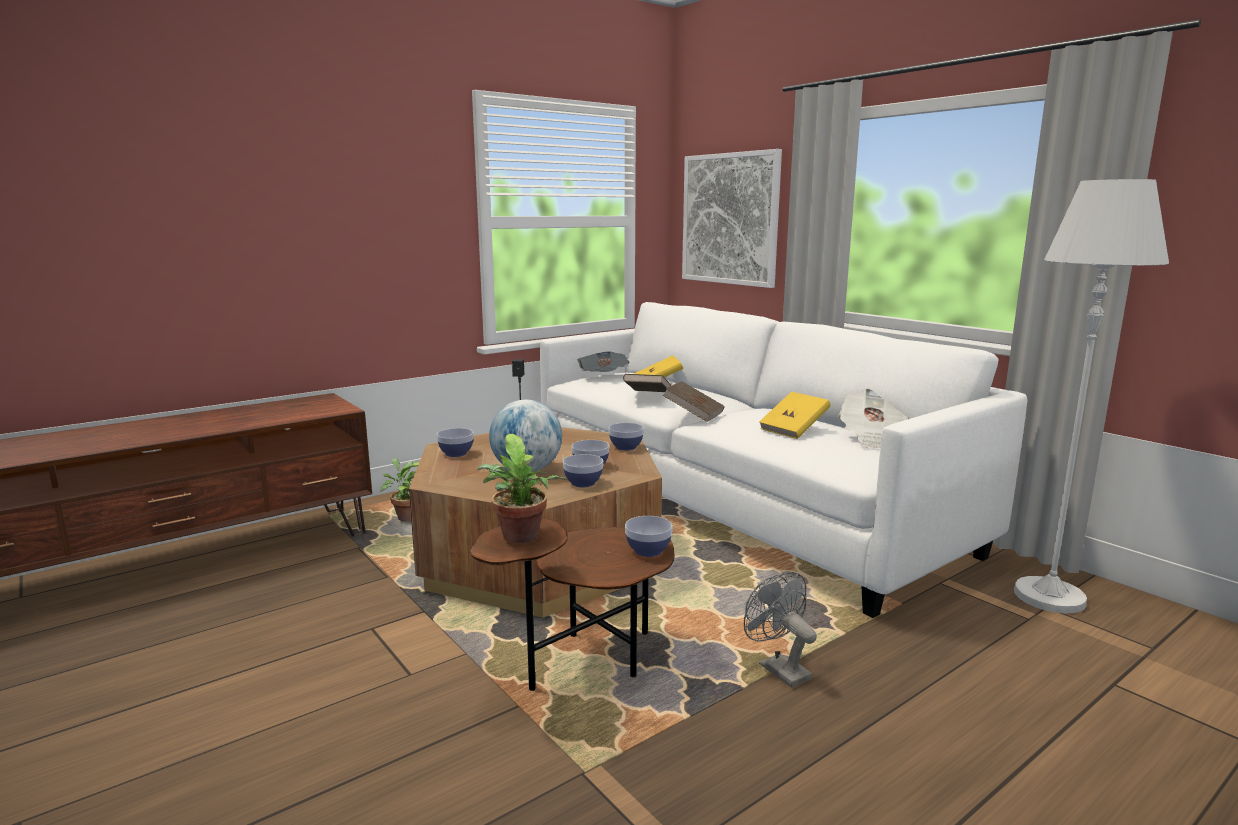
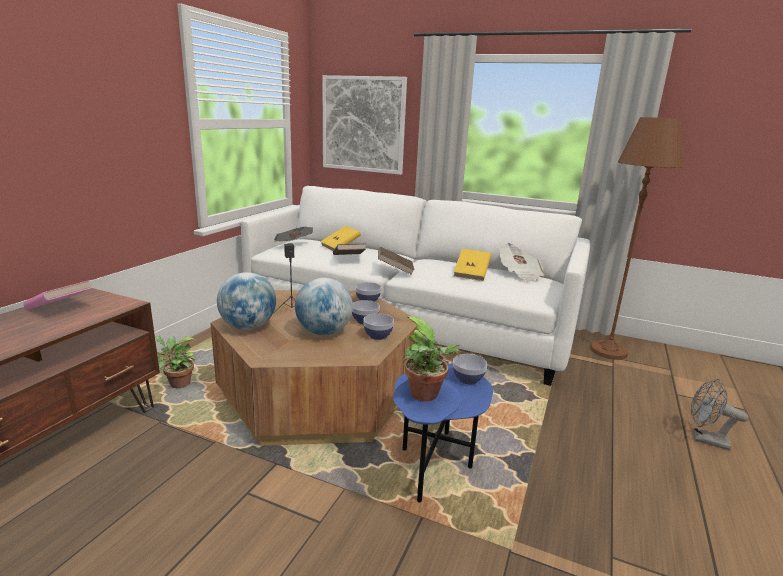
camera: 30 degrees left, 5 degrees up
bowl [437,428,474,457] -> globe [217,272,276,330]
brown side table [470,519,674,691] -> blue side table [393,363,493,502]
grey fan [744,572,817,688] -> grey fan moved to [691,379,749,450]
white floor lamp [1014,179,1169,613] -> brown floor lamp [590,117,684,360]
none -> pink book [24,280,91,309]

